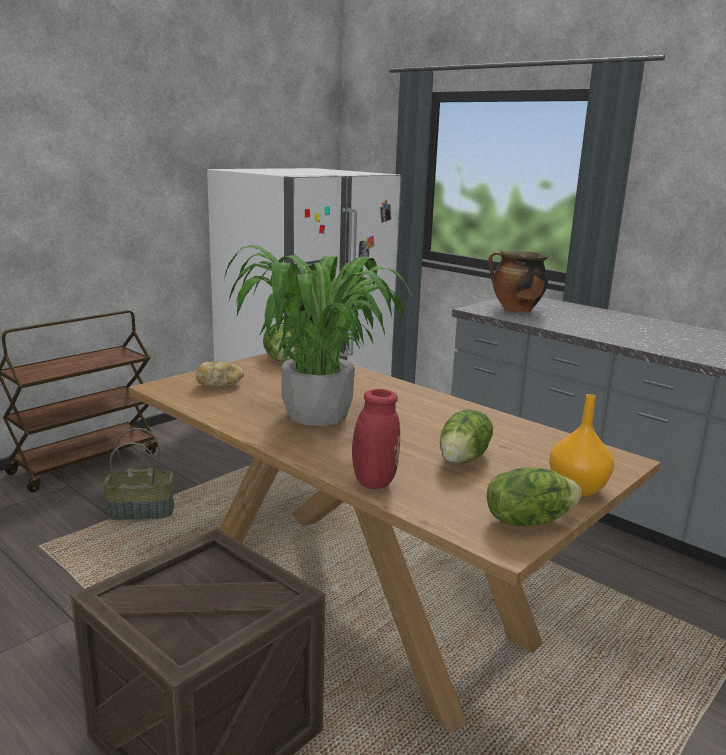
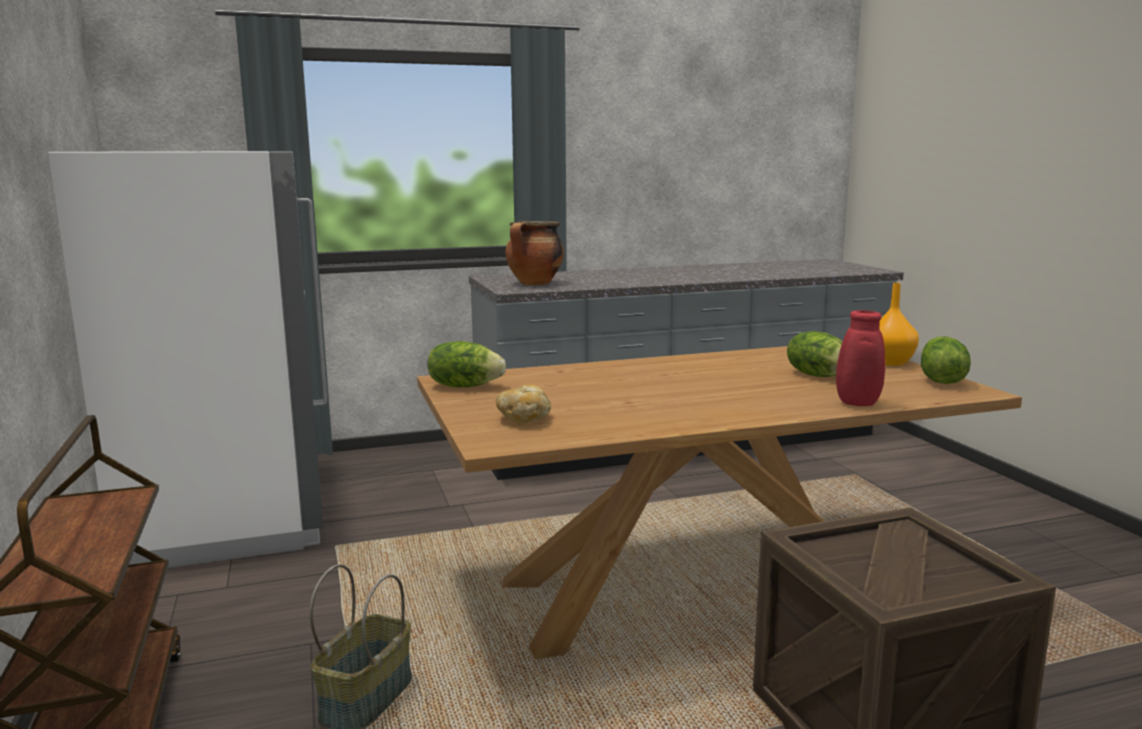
camera: 60 degrees left, 5 degrees down
potted plant [224,245,415,426] -> none

